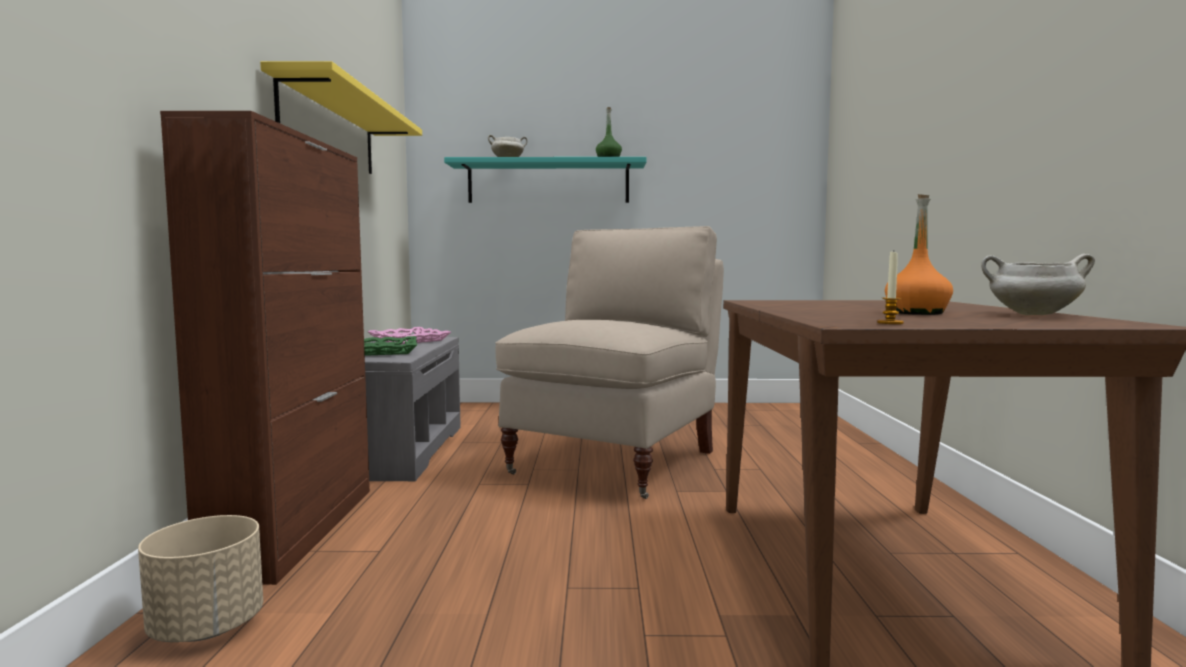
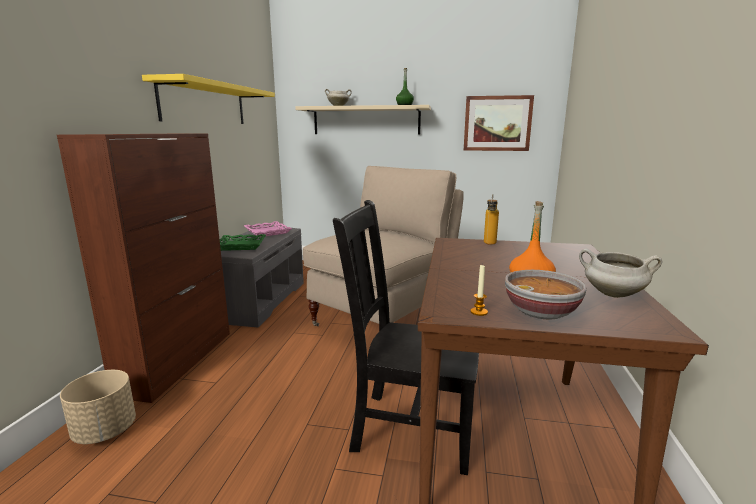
camera: 10 degrees right, 10 degrees up
turquoise shelf [444,157,647,203] -> beige shelf [295,105,431,134]
none -> black chair [333,200,479,475]
none -> picture [464,95,534,151]
none -> bottle [484,194,499,245]
none -> bowl [505,270,587,320]

